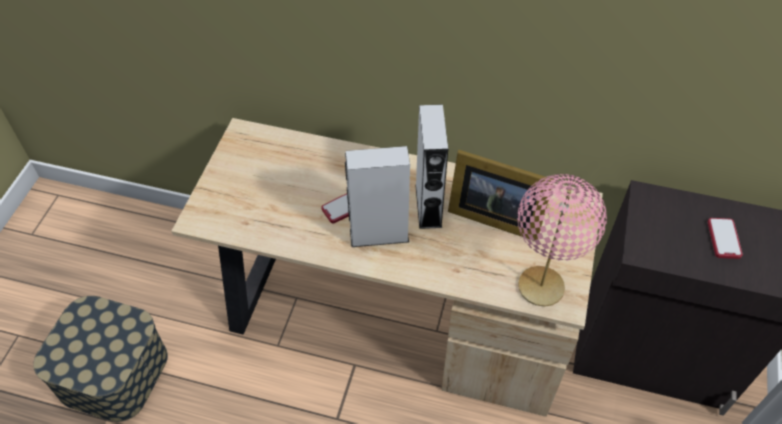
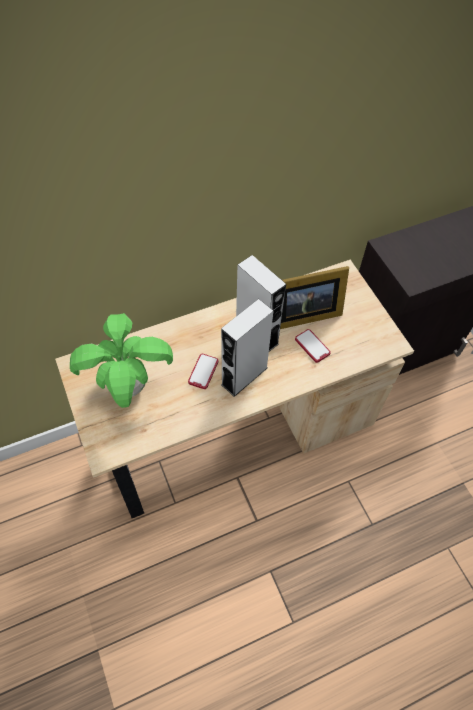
camera: 40 degrees left, 5 degrees up
storage box [33,296,168,422] -> none
pink table lamp [517,174,607,307] -> none
phone [708,218,743,259] -> phone moved to [295,329,331,363]
none -> potted plant [70,313,173,408]

